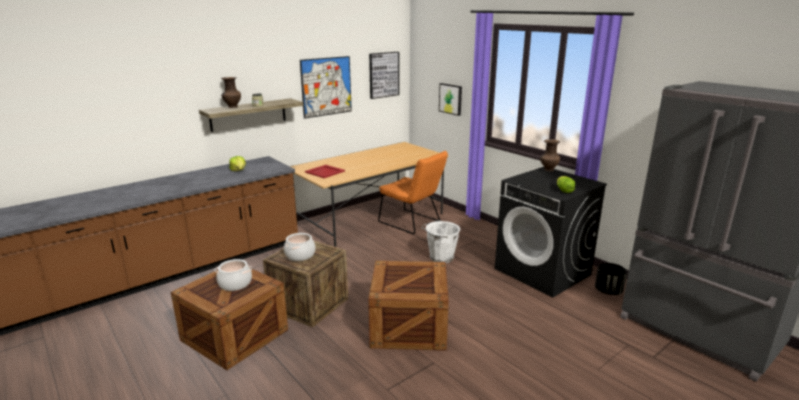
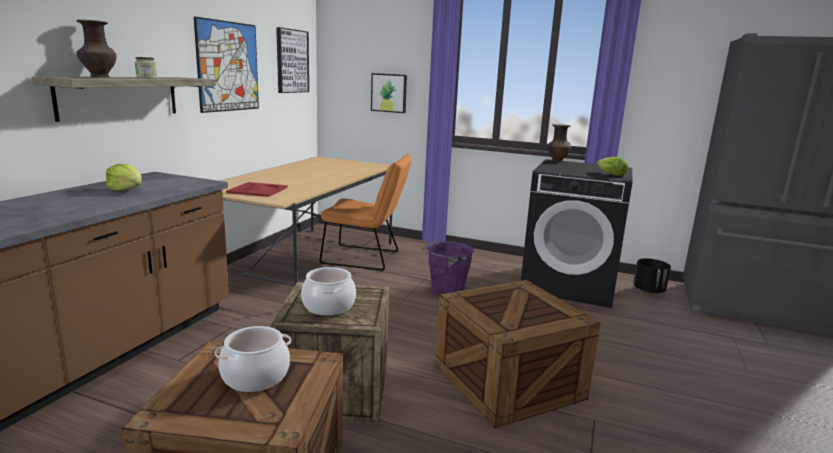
camera: 30 degrees left, 5 degrees down
white bucket [422,220,460,263] -> purple bucket [421,241,474,295]

